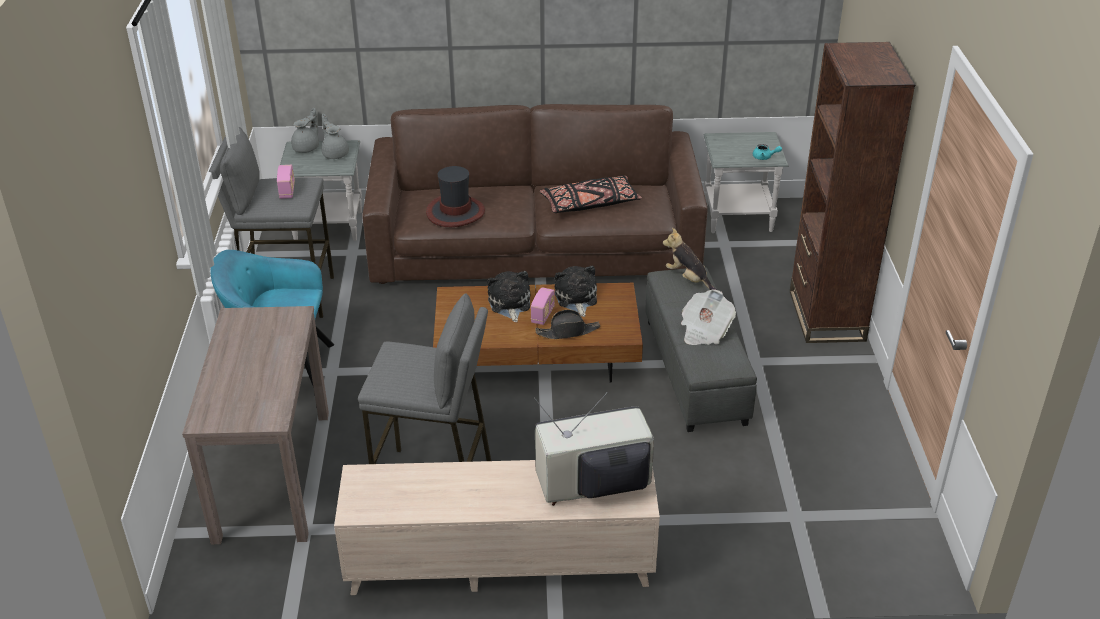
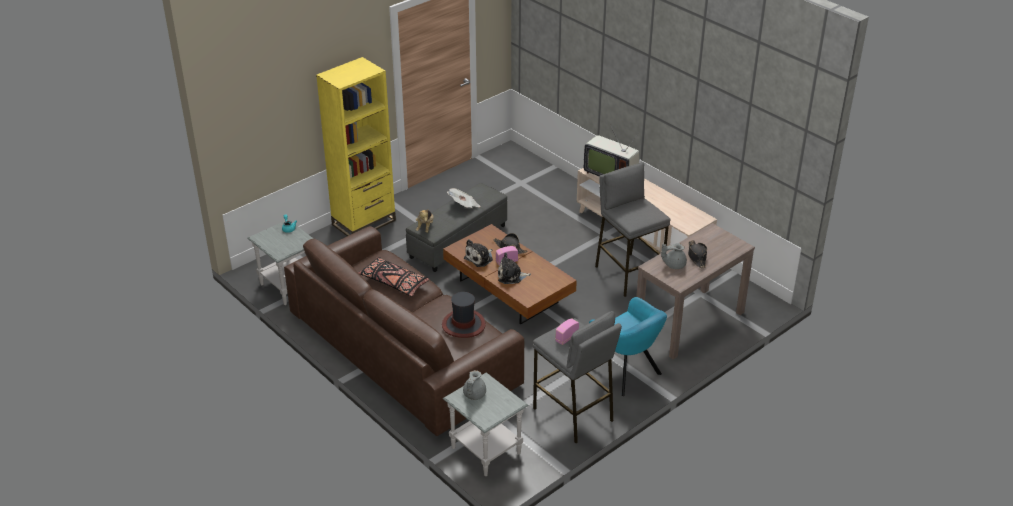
camera: 130 degrees left, 0 degrees up
grey teapot [291,108,319,153] -> grey teapot moved to [661,243,687,269]
plush toy [487,271,530,322] -> plush toy turned 45 degrees clockwise [498,253,531,284]
brown bookcase [790,42,915,343] -> yellow bookcase [316,57,396,236]
none -> black hat [688,241,707,269]

